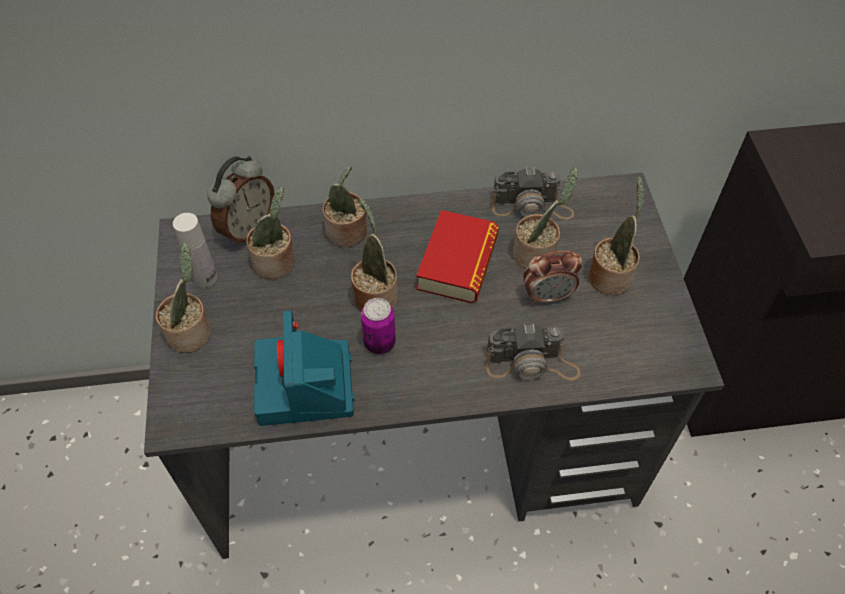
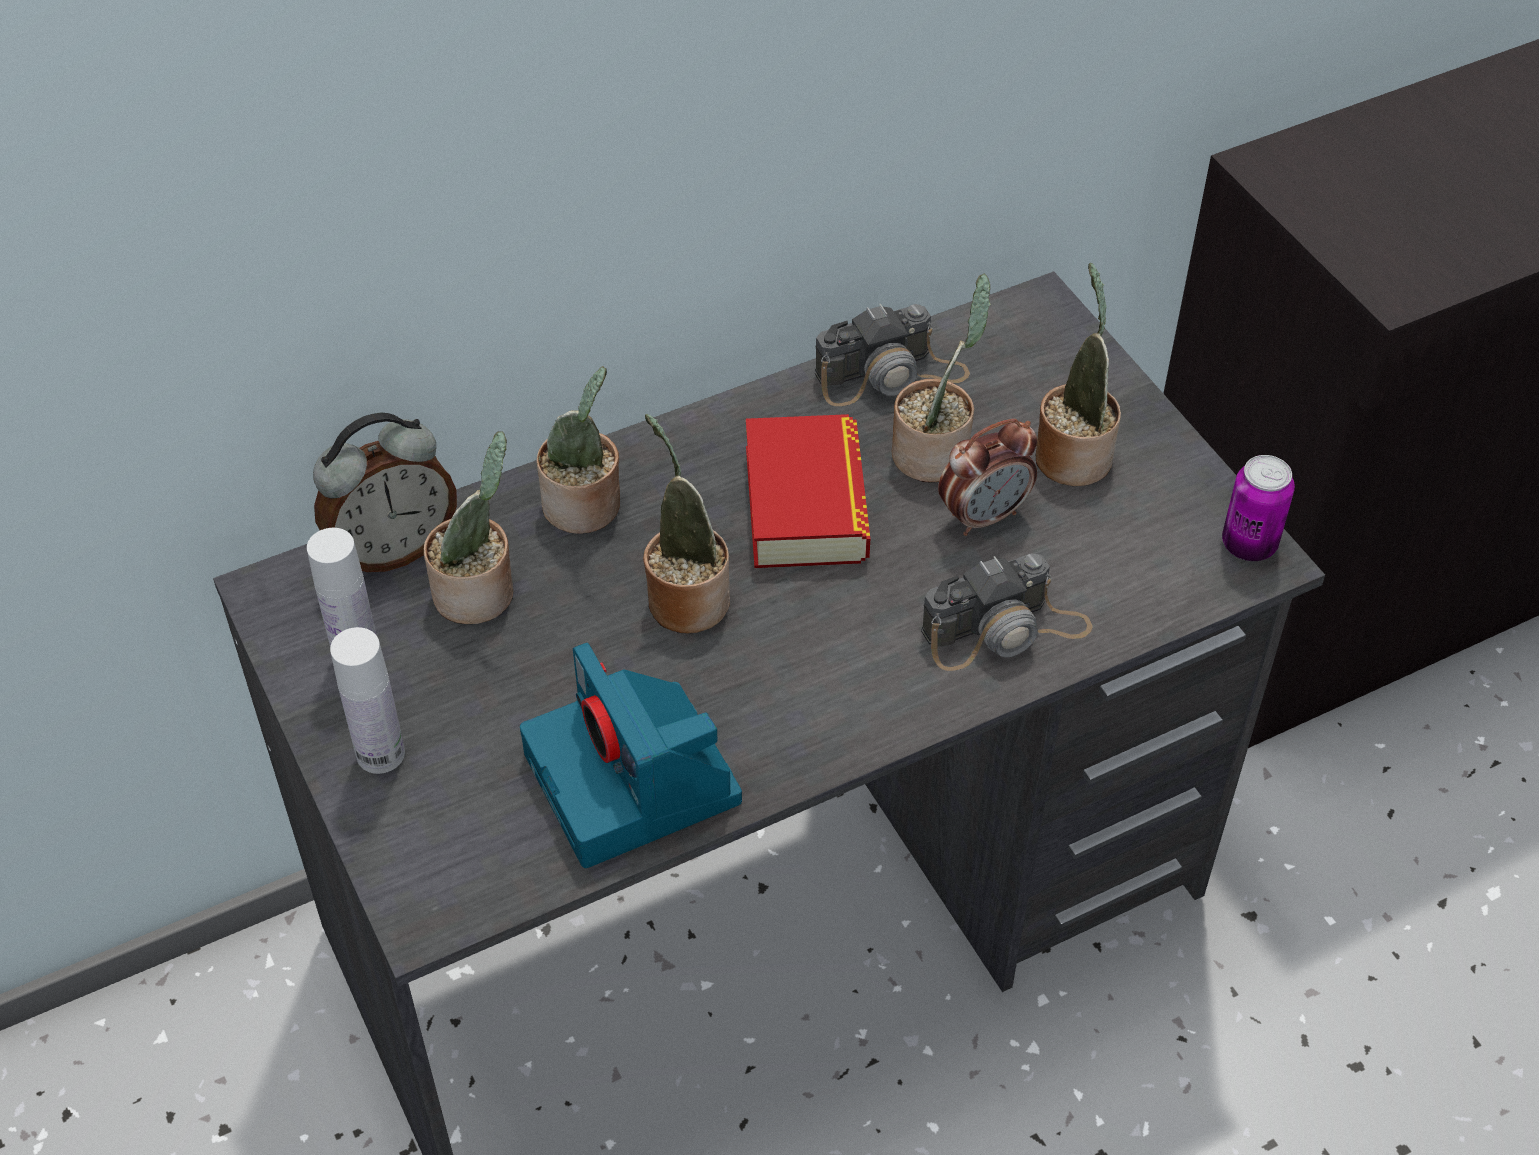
camera: 20 degrees left, 5 degrees down
potted plant [156,242,211,353] -> white bottle [330,627,405,774]
alarm clock [207,156,274,246] -> alarm clock turned 45 degrees clockwise [313,413,457,572]
can [361,298,396,354] -> can moved to [1222,455,1295,561]

